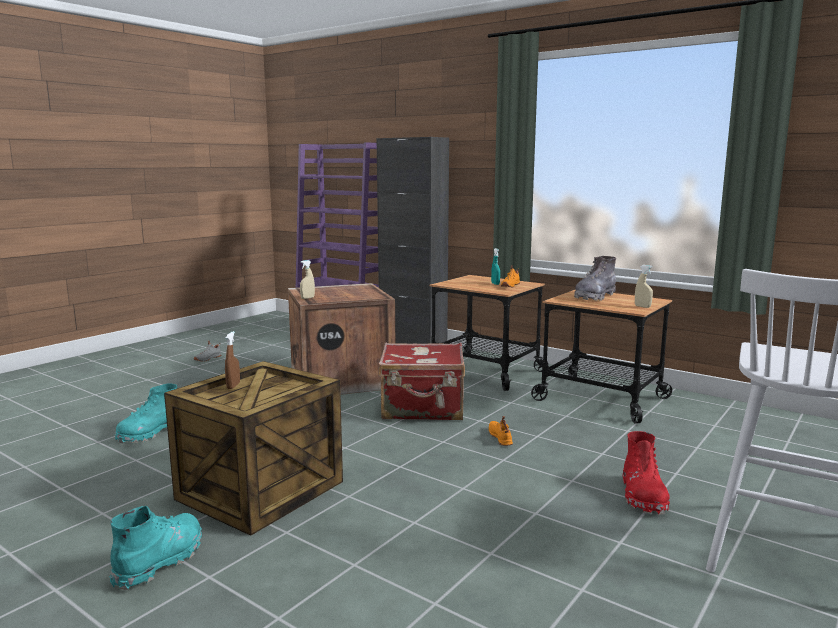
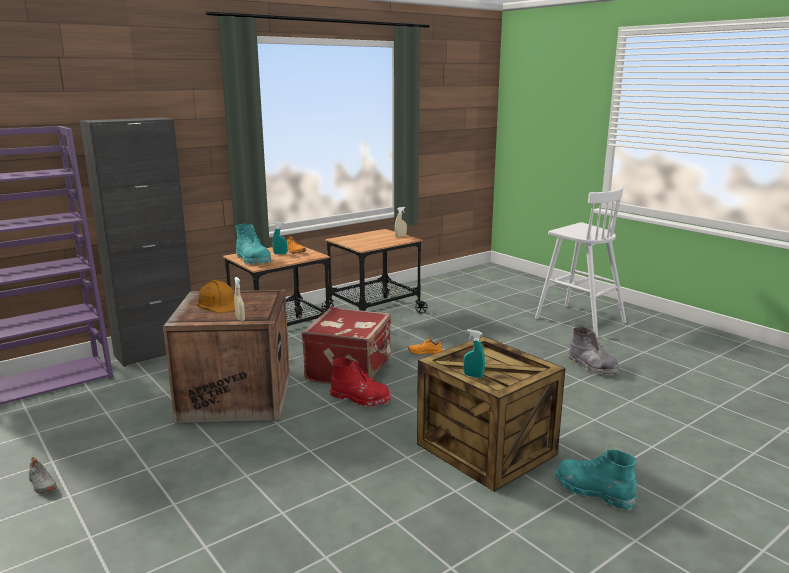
camera: 75 degrees left, 5 degrees up
turquoise boot [115,383,177,443] -> turquoise boot moved to [235,224,272,265]
brown spray bottle [225,331,240,389] -> turquoise spray bottle [463,330,485,378]
grey boot [574,256,616,301] -> grey boot moved to [568,327,619,376]
red boot [623,431,670,515] -> red boot moved to [330,358,391,408]
none -> orange hard hat [196,280,235,313]

